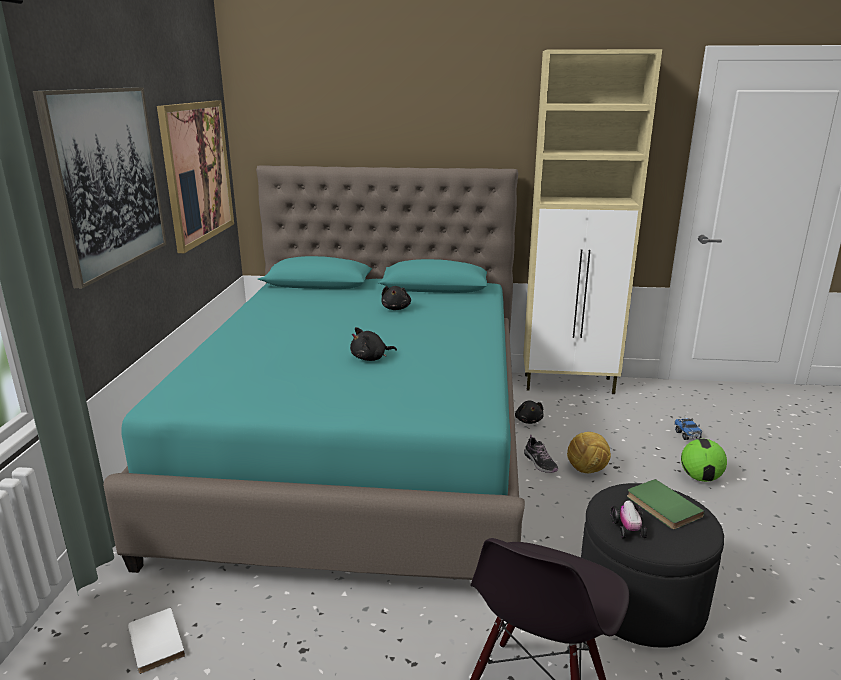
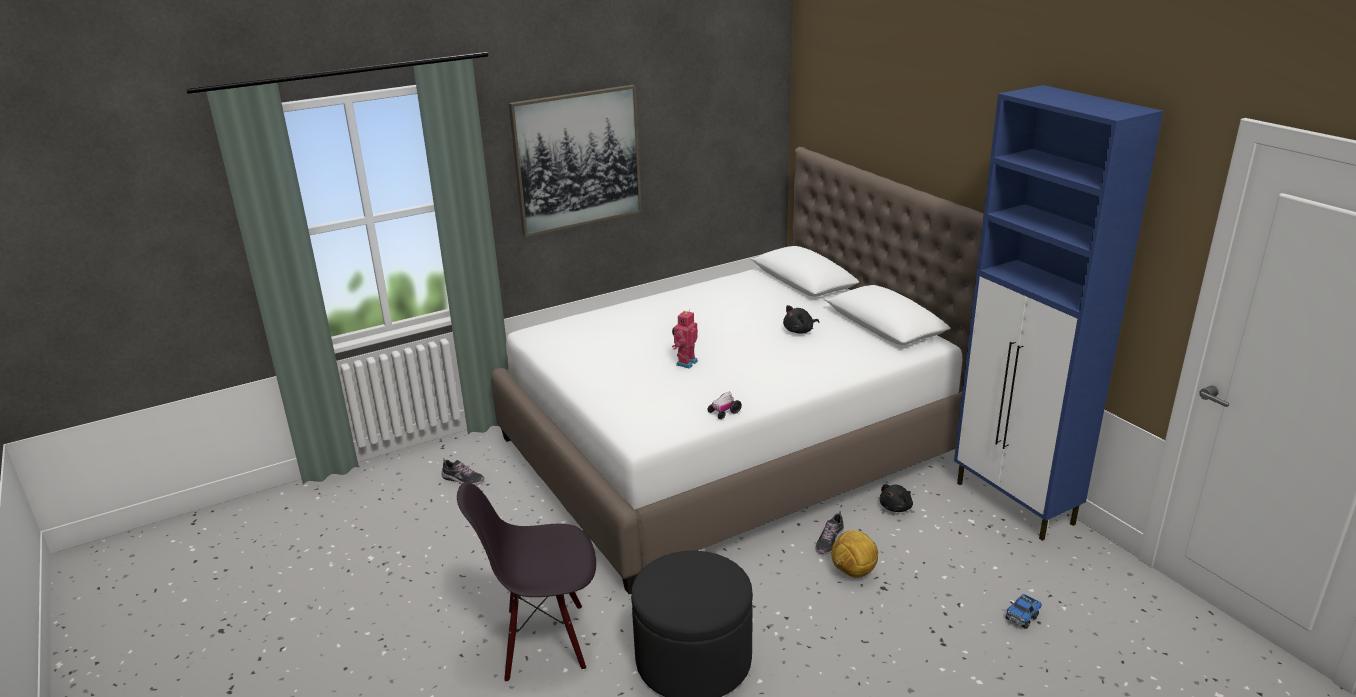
camera: 55 degrees right, 5 degrees up
turquoise bed [103,165,525,580] -> white bed [491,147,984,594]
white book [128,608,185,674] -> shoe [442,458,484,485]
picture [157,101,234,253] -> none
black plush toy [350,327,397,361] -> toy robot [672,309,698,369]
beige cabinet [523,49,662,394] -> blue cabinet [954,85,1163,541]
toy car [611,500,647,539] -> toy car moved to [708,392,742,419]
green book [627,479,704,529] -> none
football [681,439,727,482] -> none

